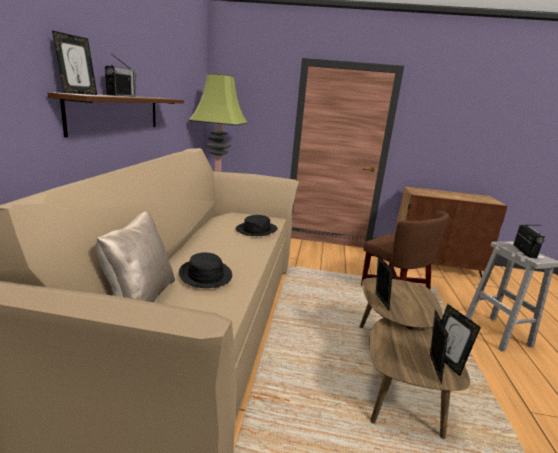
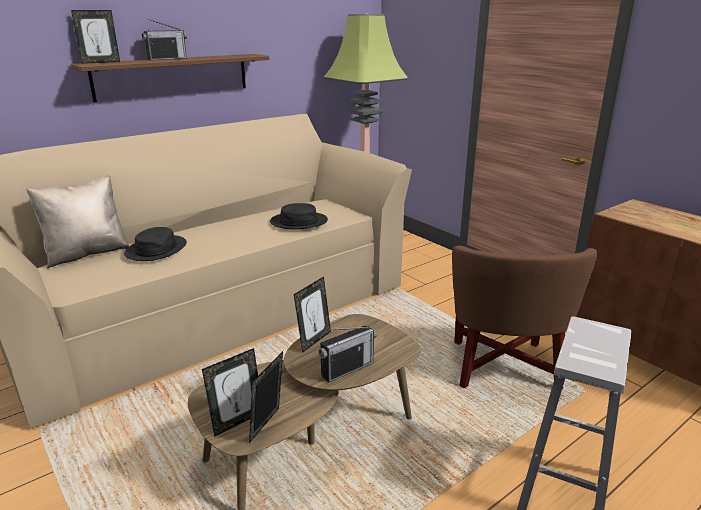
camera: 45 degrees right, 5 degrees up
radio [513,224,545,259] -> radio moved to [319,326,377,382]

